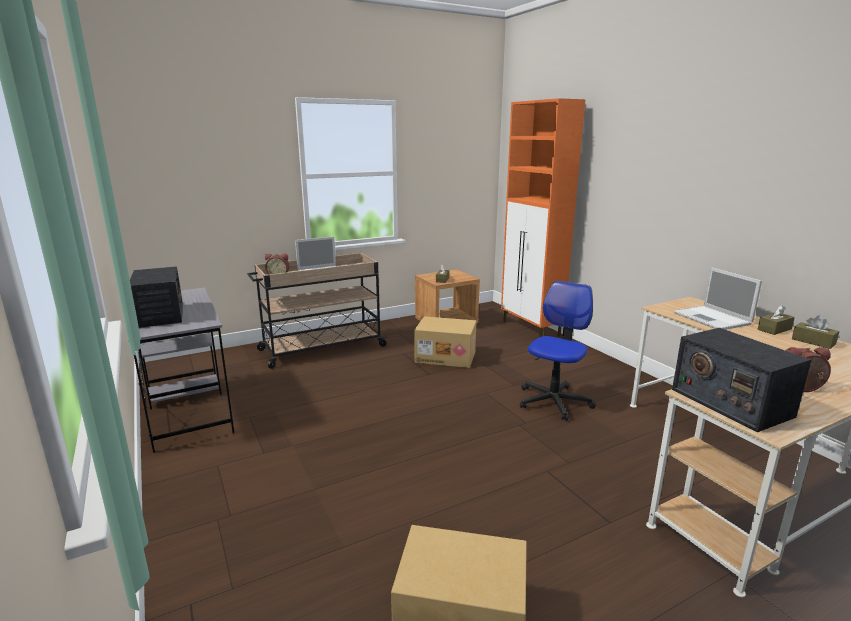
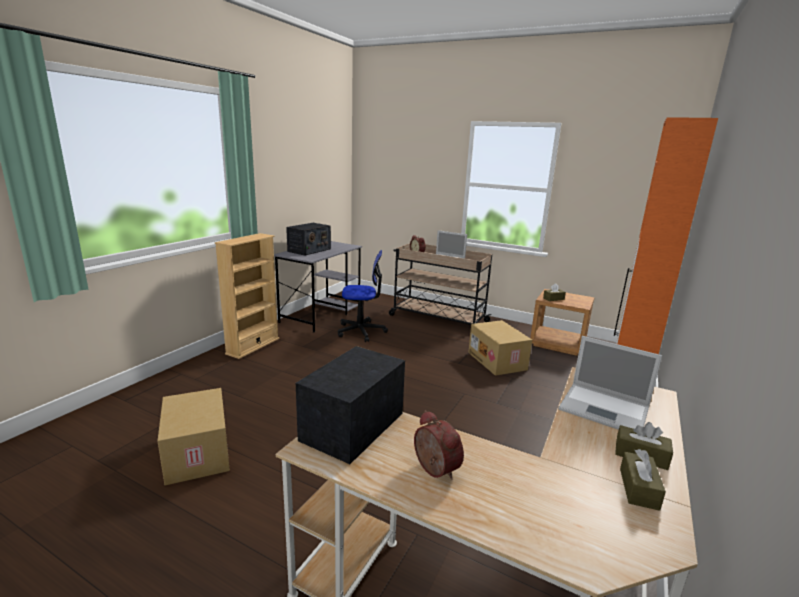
camera: 55 degrees right, 0 degrees up
office chair [520,281,596,421] -> office chair moved to [338,250,388,342]
laptop [674,267,762,330] -> laptop turned 90 degrees counterclockwise [558,336,662,430]
none -> beige bookcase [215,233,280,359]

